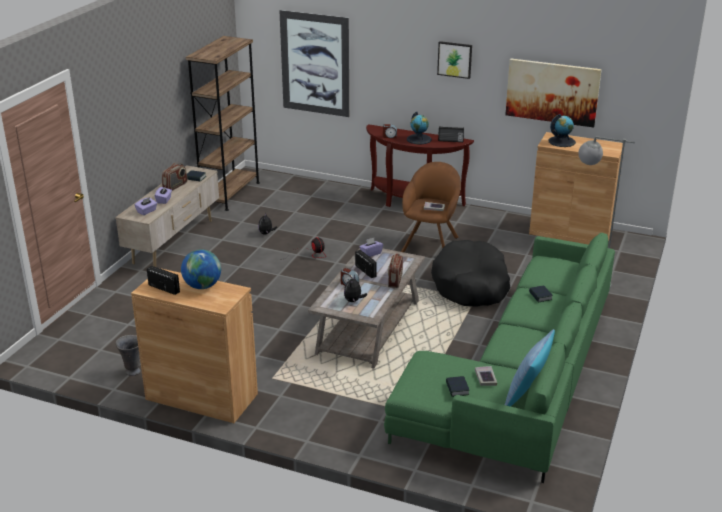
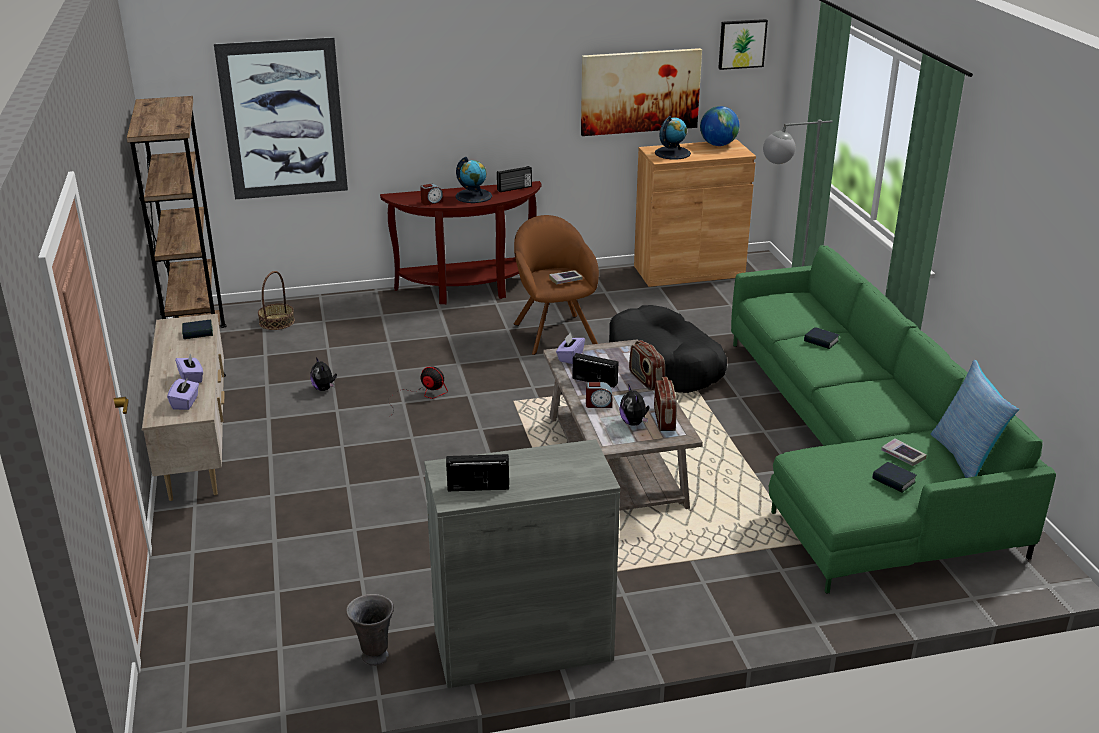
camera: 35 degrees left, 0 degrees up
brown cabinet [131,268,258,423] -> grey cabinet [424,439,620,688]
radio [162,163,188,191] -> radio moved to [654,377,677,431]
globe [181,249,221,289] -> globe moved to [700,106,739,146]
picture [437,41,472,79] -> picture moved to [718,19,768,70]
none -> basket [258,271,295,330]

